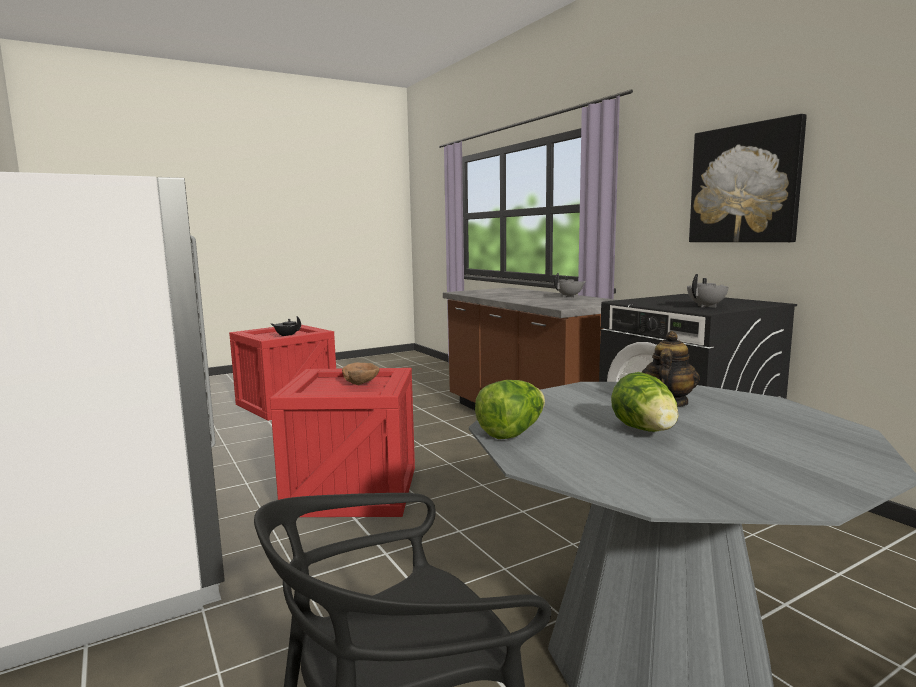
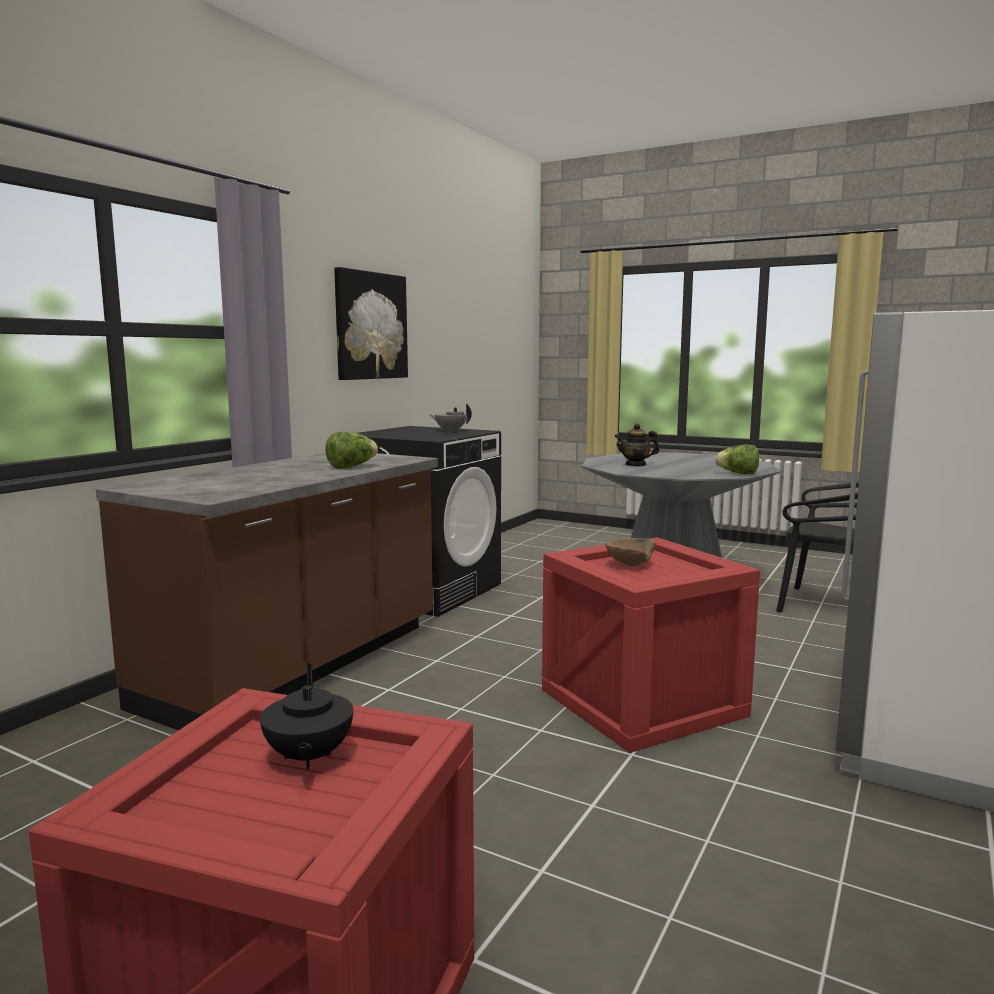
camera: 120 degrees left, 0 degrees up
grey teapot [554,273,586,297] -> none
lettuce [611,372,679,432] -> lettuce moved to [325,431,378,469]

